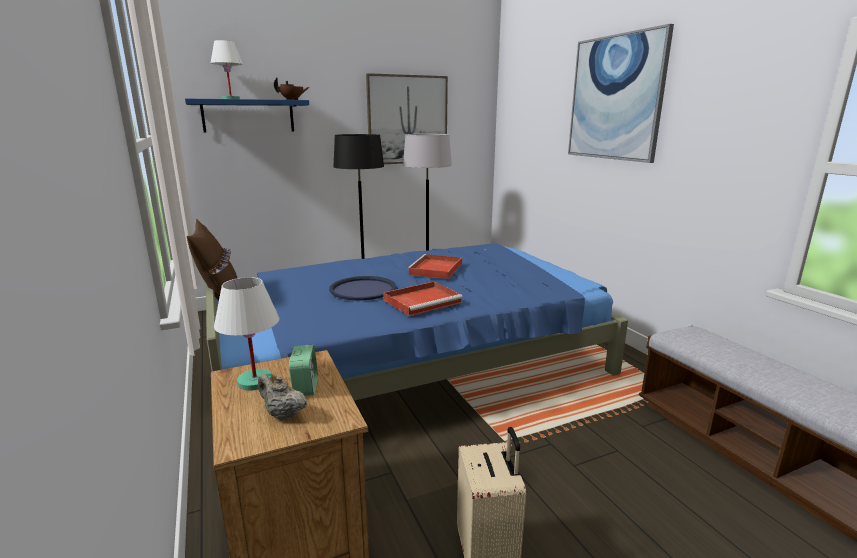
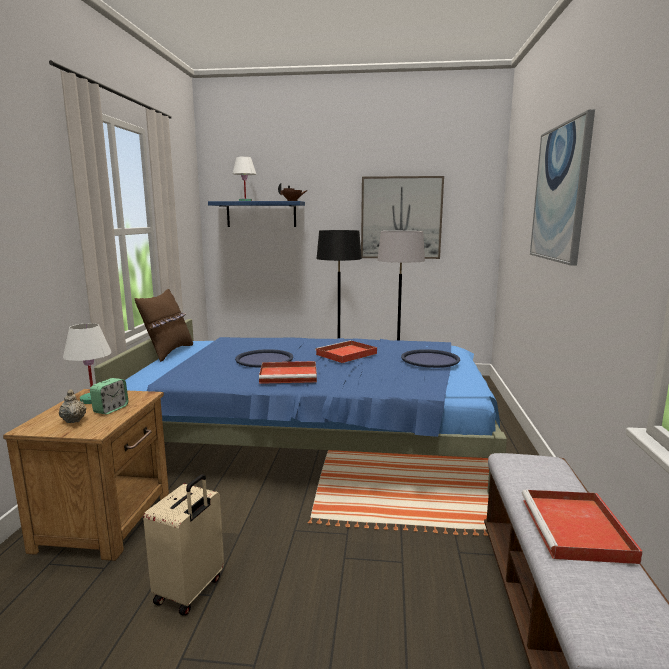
camera: 30 degrees right, 5 degrees down
none -> blue tray [401,349,460,368]
none -> red tray [522,490,643,564]

